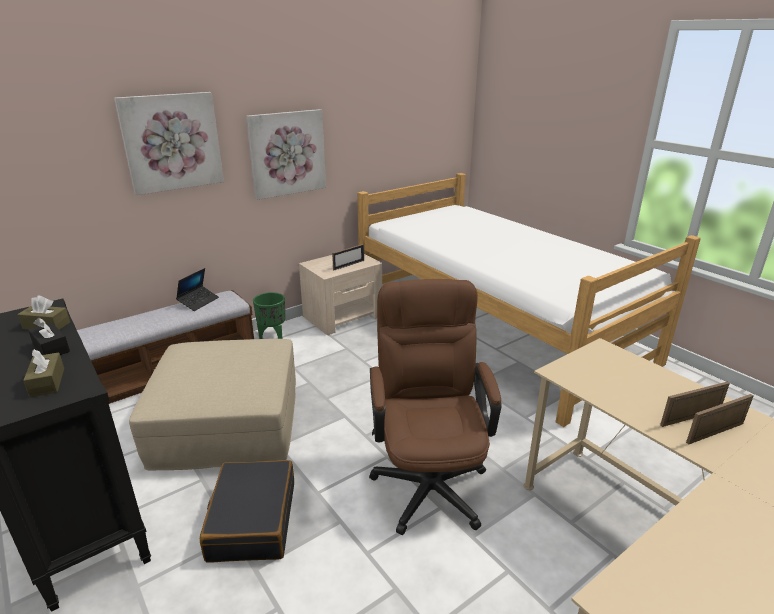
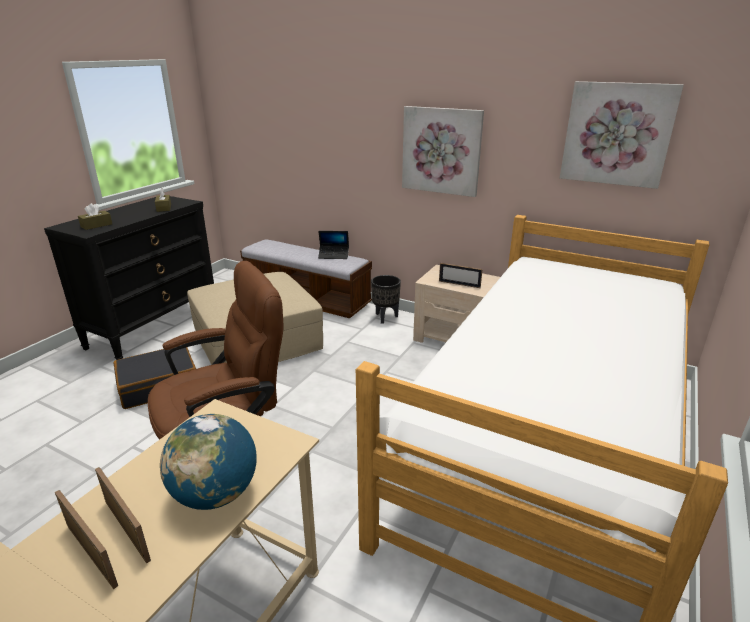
camera: 65 degrees right, 0 degrees up
black tissue box [28,318,70,355] -> none
picture [114,92,224,195] -> picture moved to [560,81,684,189]
green planter [253,292,286,339] -> black planter [371,275,401,324]
none -> globe [160,414,257,510]

